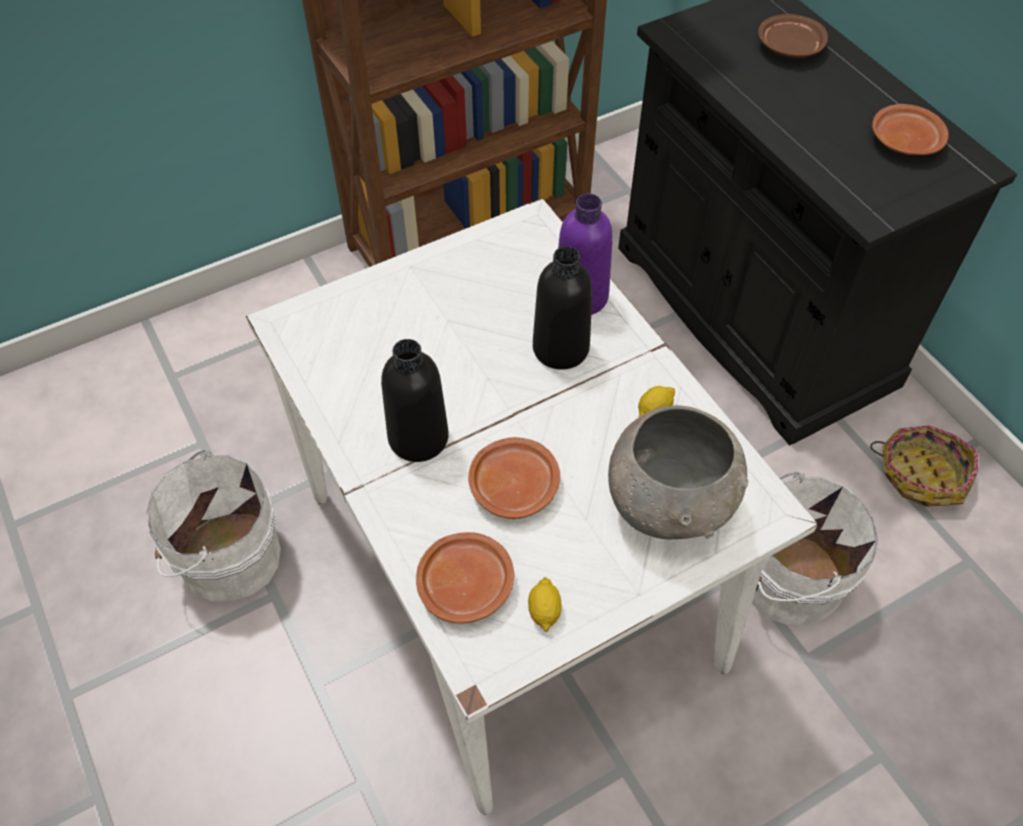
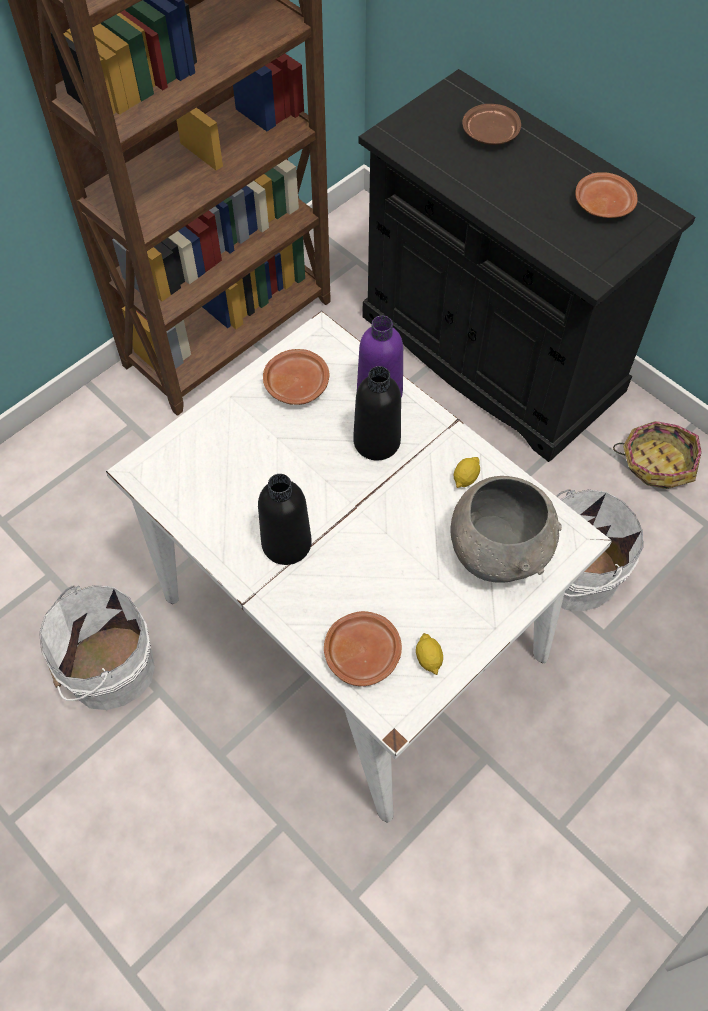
camera: 15 degrees left, 5 degrees up
brown plate [468,437,560,519] -> brown plate moved to [263,349,329,405]

